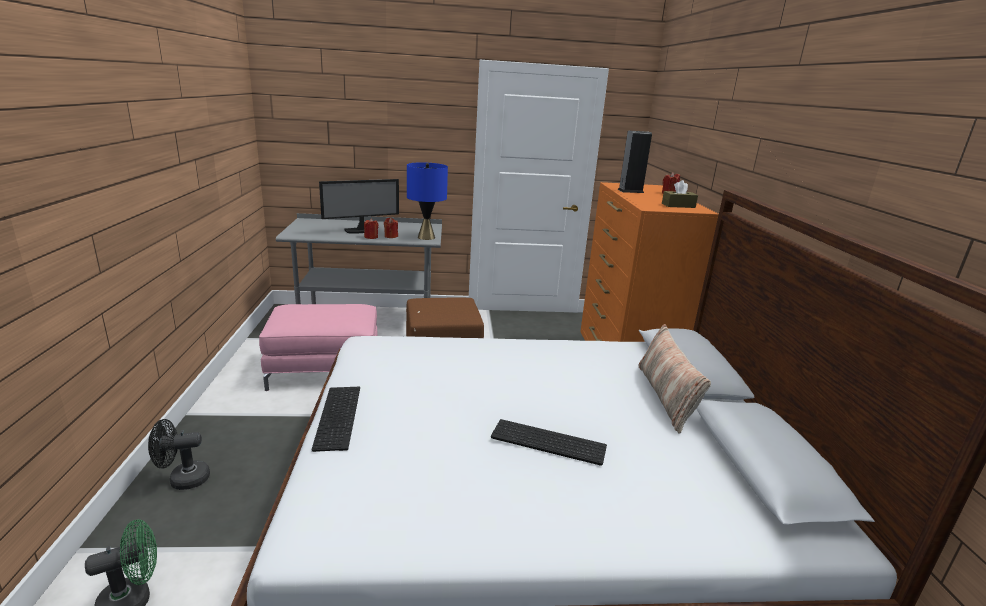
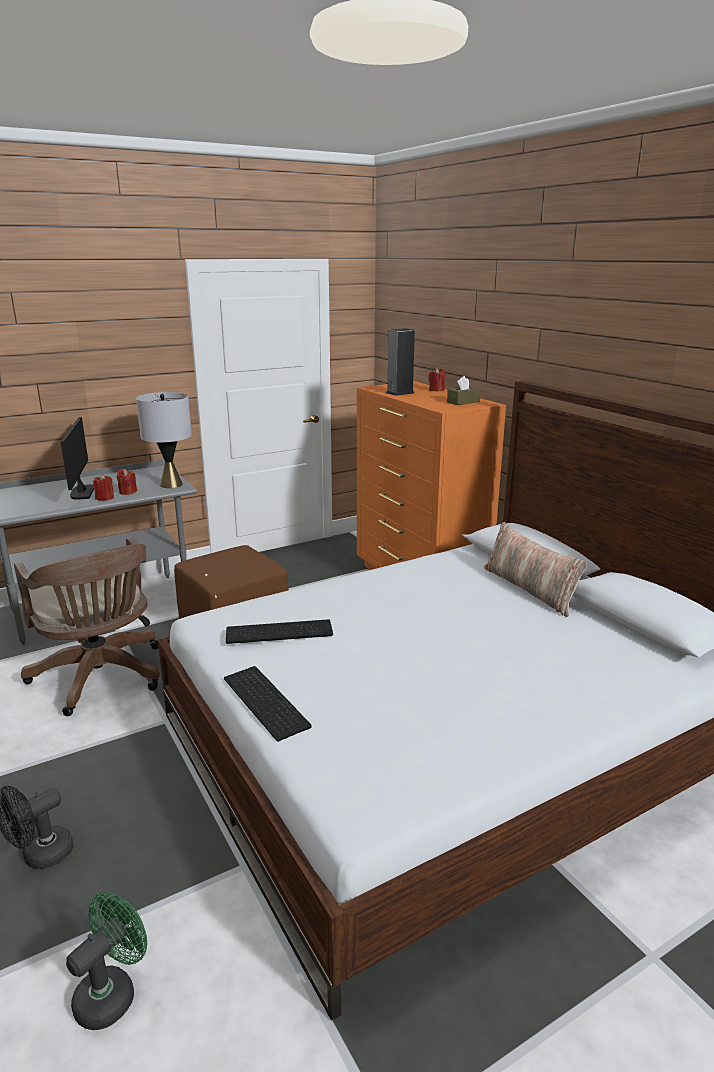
camera: 25 degrees left, 0 degrees up
pink ottoman [259,304,377,391] -> brown office chair [14,537,160,716]
monitor [319,179,399,234] -> monitor turned 135 degrees clockwise [60,417,94,500]
blue table lamp [407,162,448,240] -> grey table lamp [136,392,192,488]
keyboard [491,419,607,466] -> keyboard moved to [226,619,333,644]

